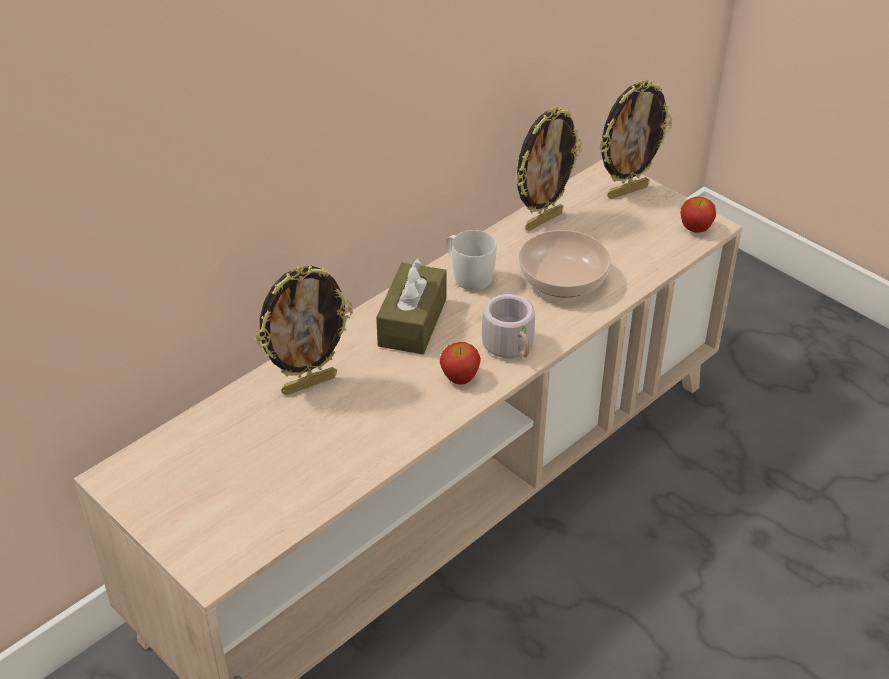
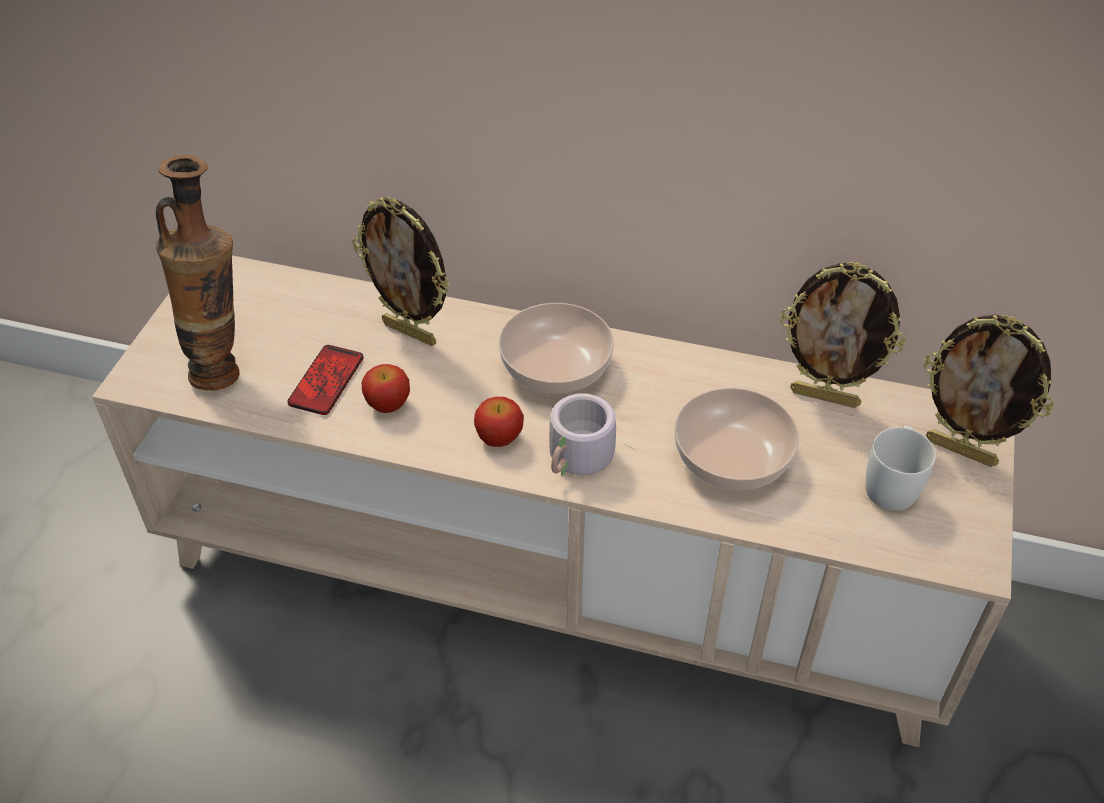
camera: 60 degrees right, 5 degrees up
brown tissue box [376,258,446,354] -> bowl [498,303,614,393]
white mug [446,230,496,291] -> white mug moved to [866,425,936,511]
apple [680,197,716,233] -> apple moved to [362,364,410,413]
none -> vase [156,155,239,391]
none -> phone [287,345,363,415]

